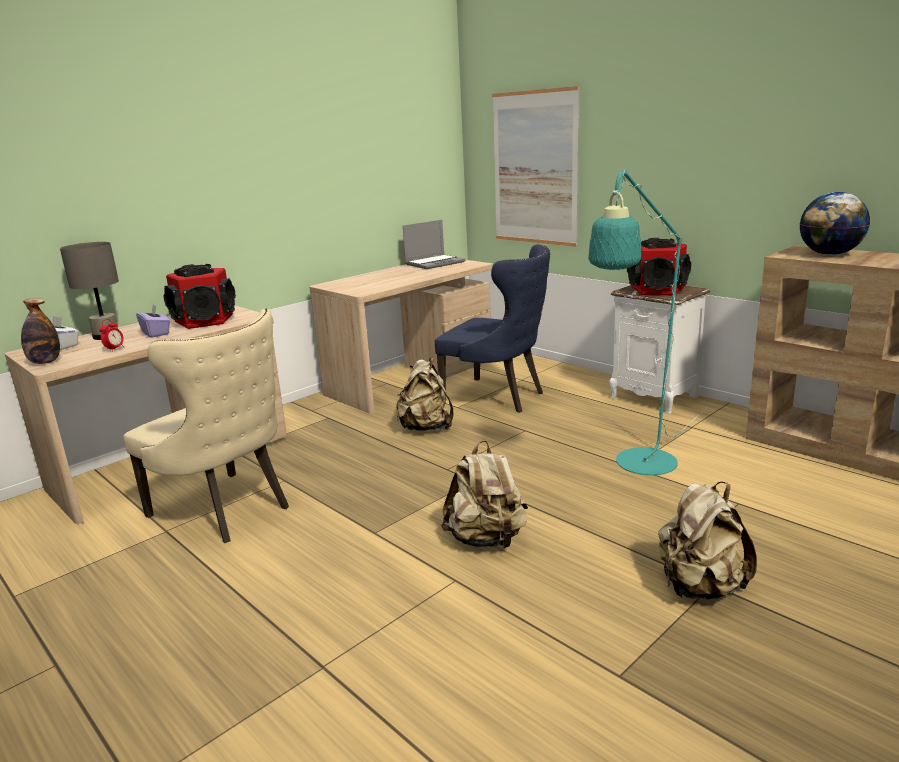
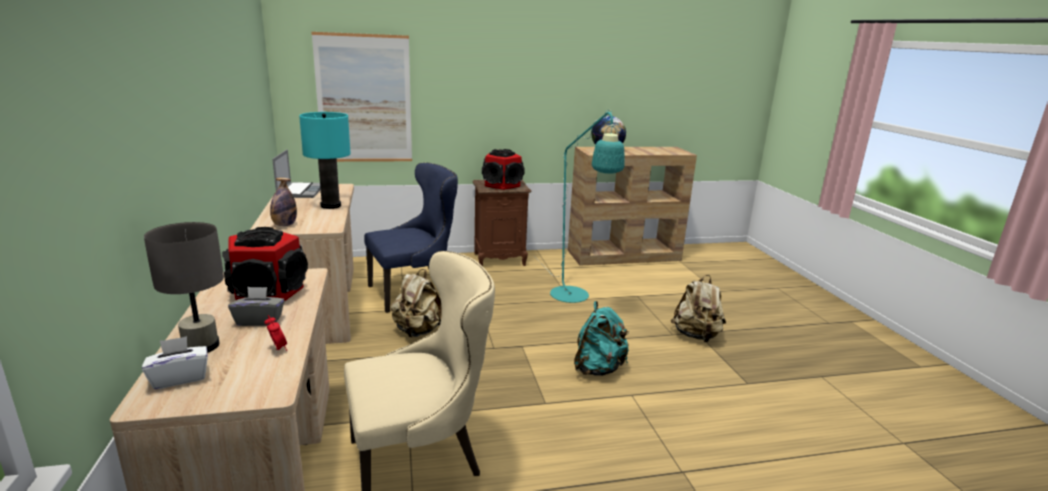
camera: 60 degrees left, 0 degrees up
bottle [21,298,60,364] -> bottle moved to [270,178,297,226]
purple tissue box [136,305,170,338] -> grey tissue box [228,287,285,326]
beige backpack [441,440,528,548] -> turquoise backpack [574,301,629,376]
white nightstand [609,285,710,414] -> brown nightstand [472,180,532,266]
none -> turquoise table lamp [299,112,351,209]

